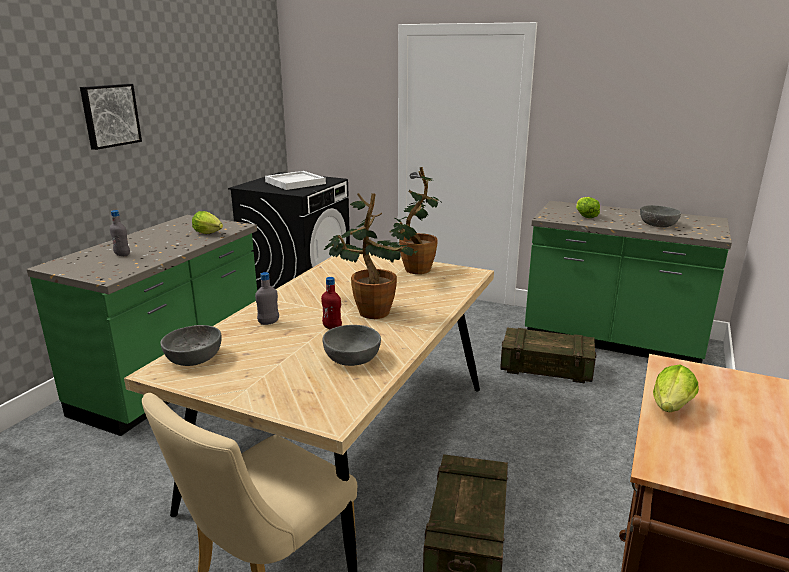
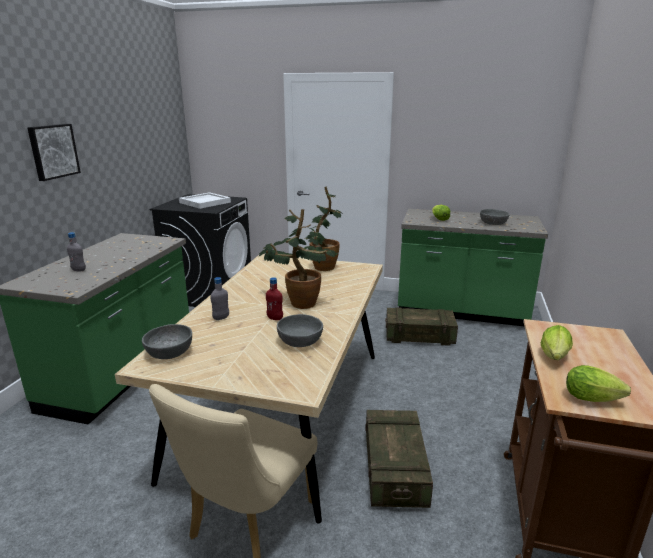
camera: 10 degrees left, 0 degrees up
lettuce [192,211,223,234] -> lettuce moved to [566,365,631,402]

